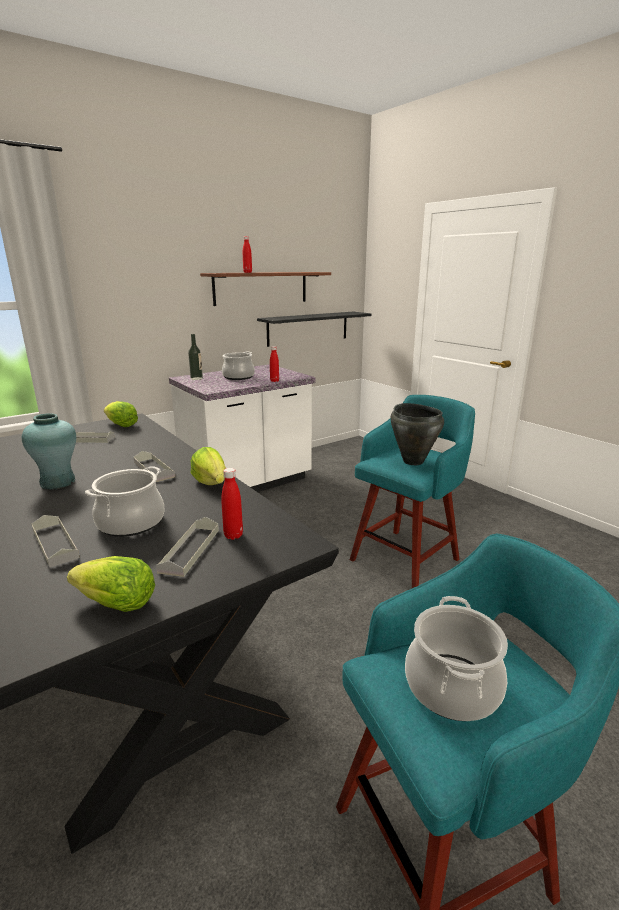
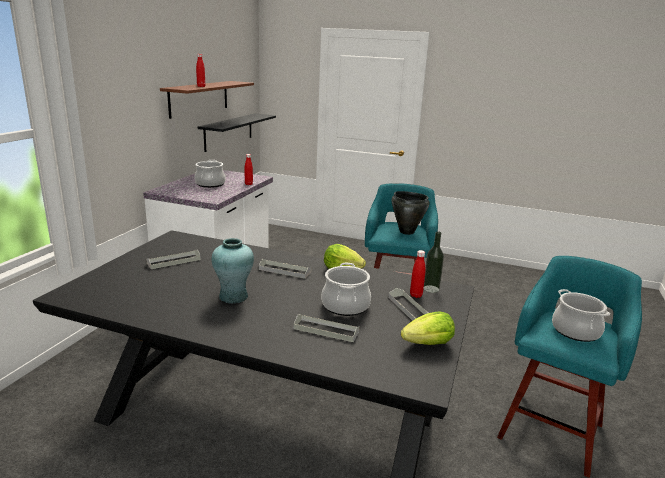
camera: 35 degrees left, 0 degrees up
lettuce [104,401,138,427] -> none
bottle [188,334,203,380] -> bottle moved to [424,231,444,293]

